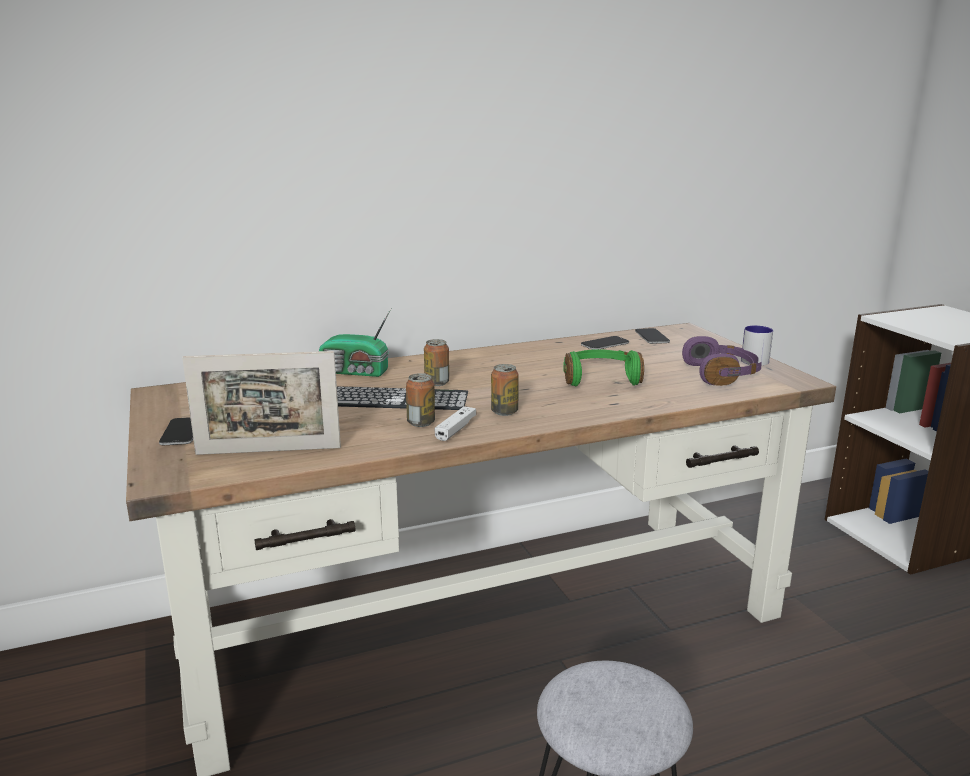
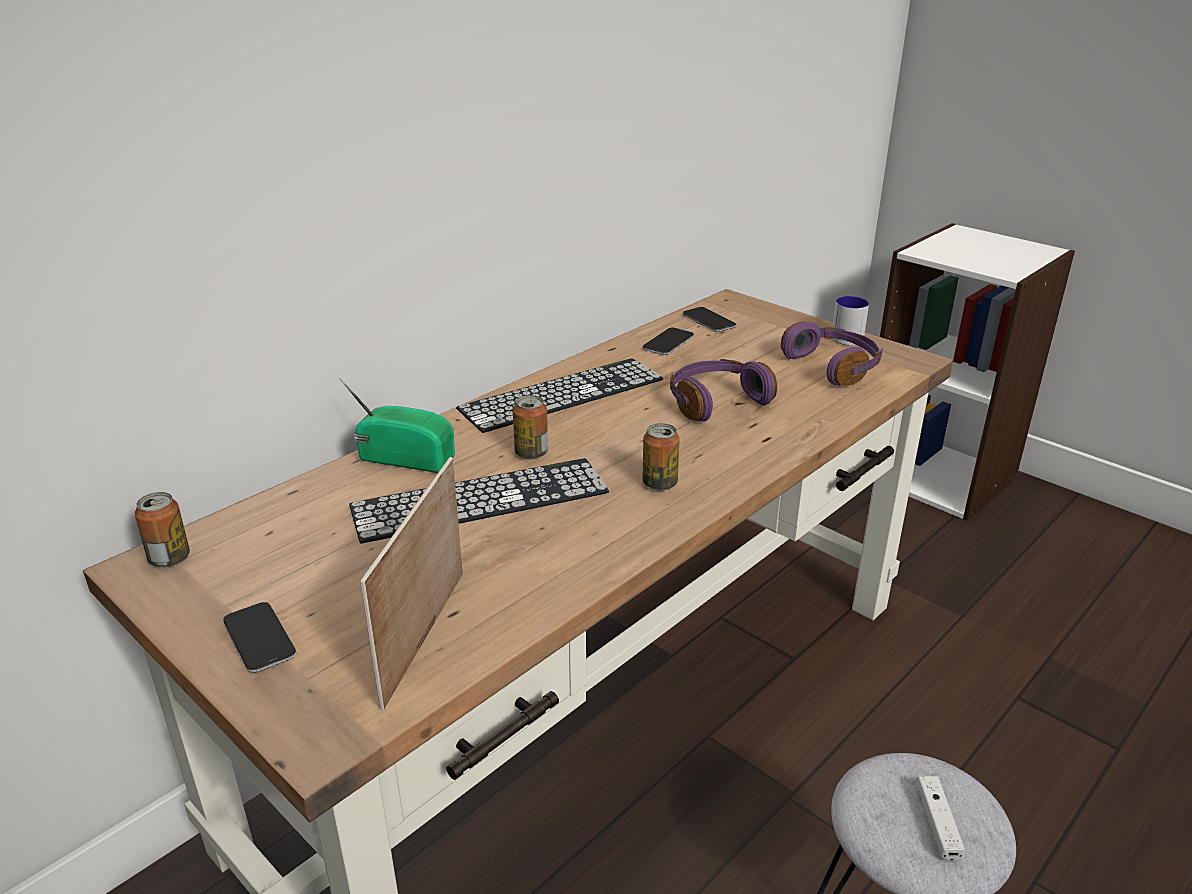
camera: 25 degrees left, 10 degrees up
picture frame [182,351,341,455] -> picture frame turned 135 degrees clockwise [360,457,463,710]
radio [319,309,391,377] -> radio turned 150 degrees counterclockwise [339,378,455,473]
can [406,373,435,427] -> can moved to [135,492,190,567]
white game controller [435,406,476,441] -> white game controller moved to [917,776,965,861]
green headphones [563,349,644,386] -> purple headphones [670,359,777,421]
none -> keyboard [456,358,663,433]

